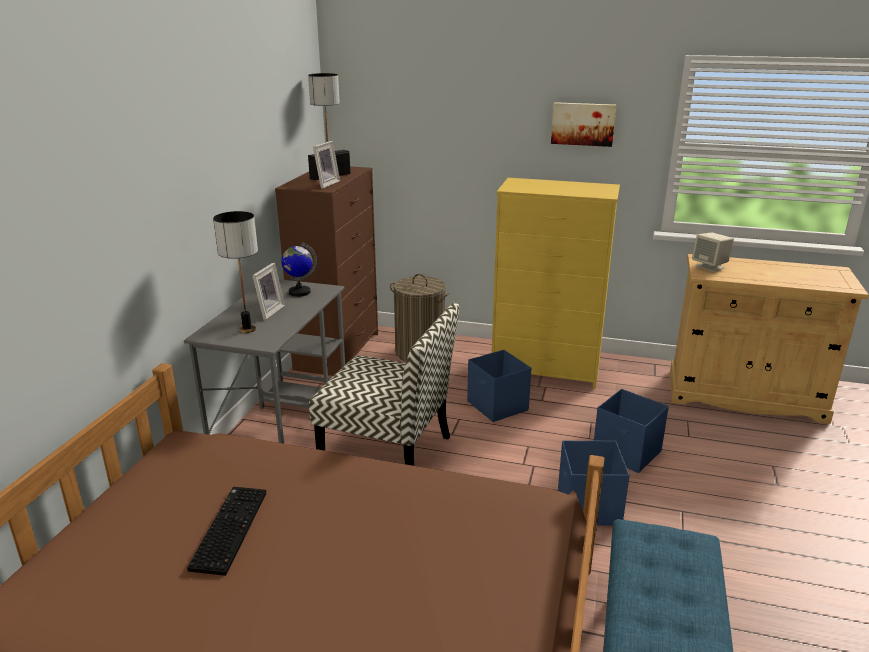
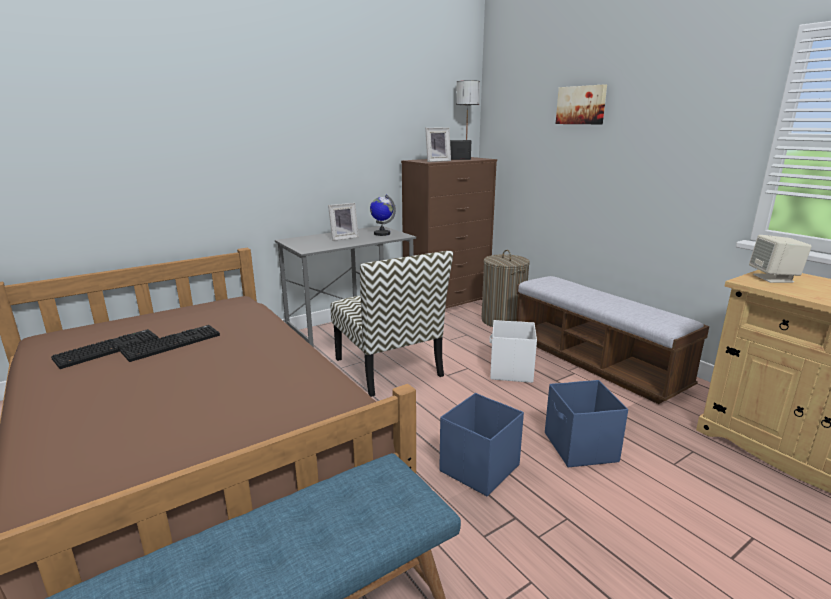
camera: 40 degrees right, 5 degrees down
table lamp [213,211,258,333] -> none
blue storage box [467,350,531,422] -> white storage box [490,320,537,383]
yellow dresser [492,178,620,389] -> bench [516,276,709,404]
picture [551,102,616,147] -> picture moved to [556,84,607,124]
none -> keyboard [51,329,159,369]

